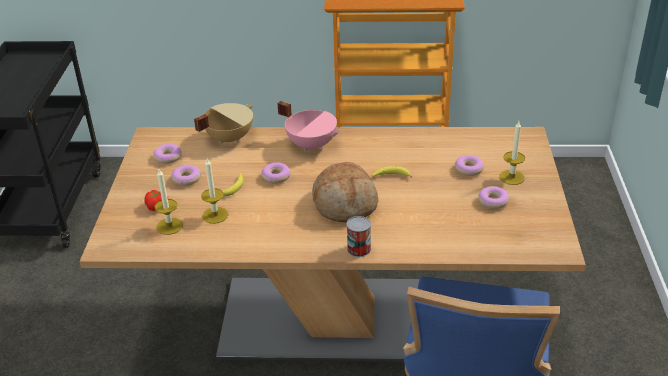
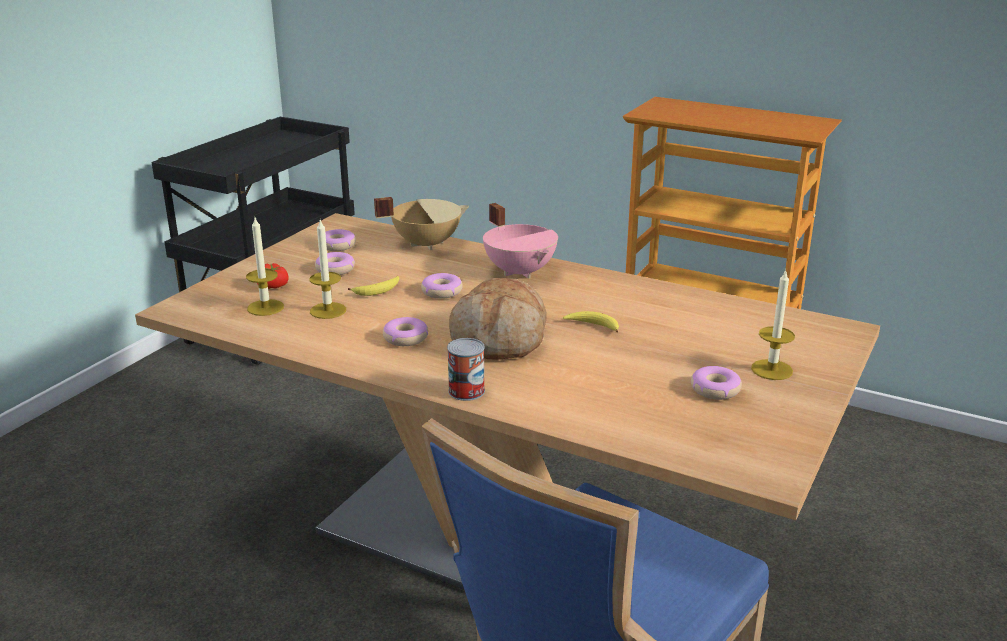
camera: 25 degrees right, 10 degrees down
donut [454,155,484,176] -> donut moved to [383,317,428,346]

